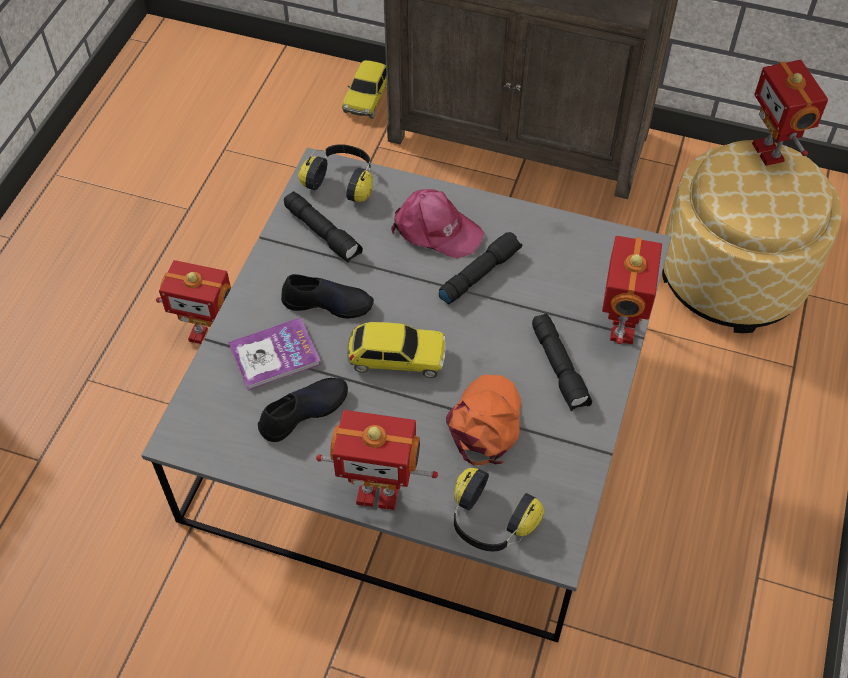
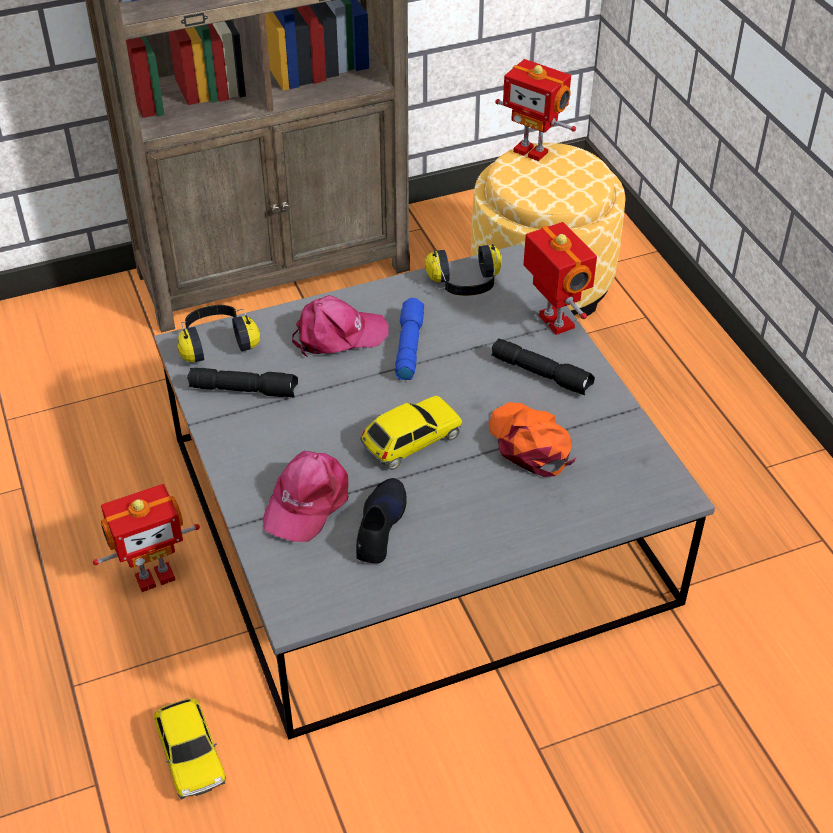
camera: 40 degrees left, 10 degrees down
book [228,317,321,391] -> pink cap [262,451,349,542]
black shoe [281,274,374,319] -> none
toy robot [316,410,438,510] -> none
toy car [342,60,387,119] -> toy car moved to [154,698,226,800]
black flashlight [439,232,522,304] -> blue flashlight [395,298,424,380]
headphones [454,468,544,552] -> headphones moved to [425,244,502,296]

